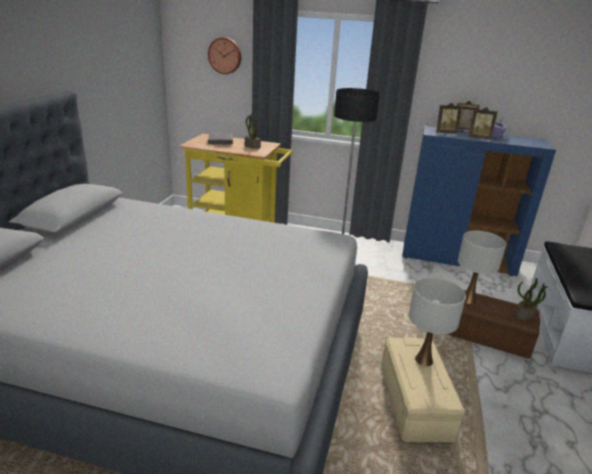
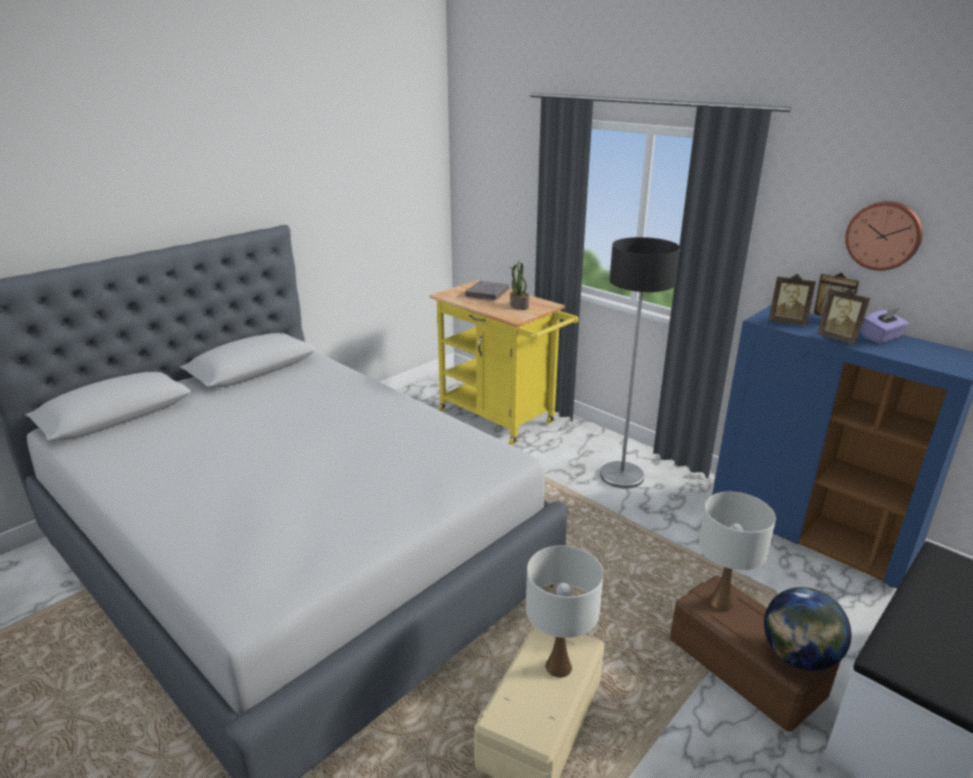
camera: 30 degrees right, 0 degrees up
wall clock [208,37,241,74] -> wall clock moved to [845,201,923,271]
potted plant [515,278,549,321] -> globe [764,587,851,671]

